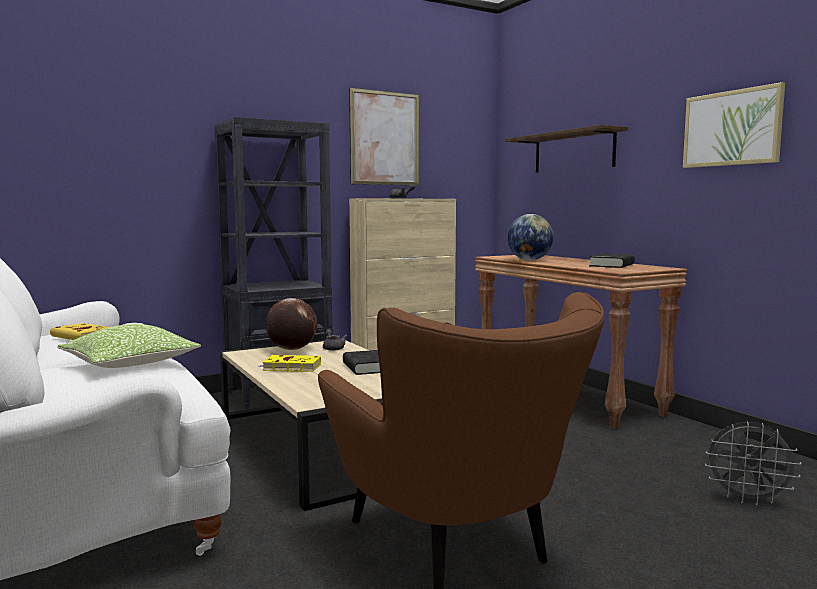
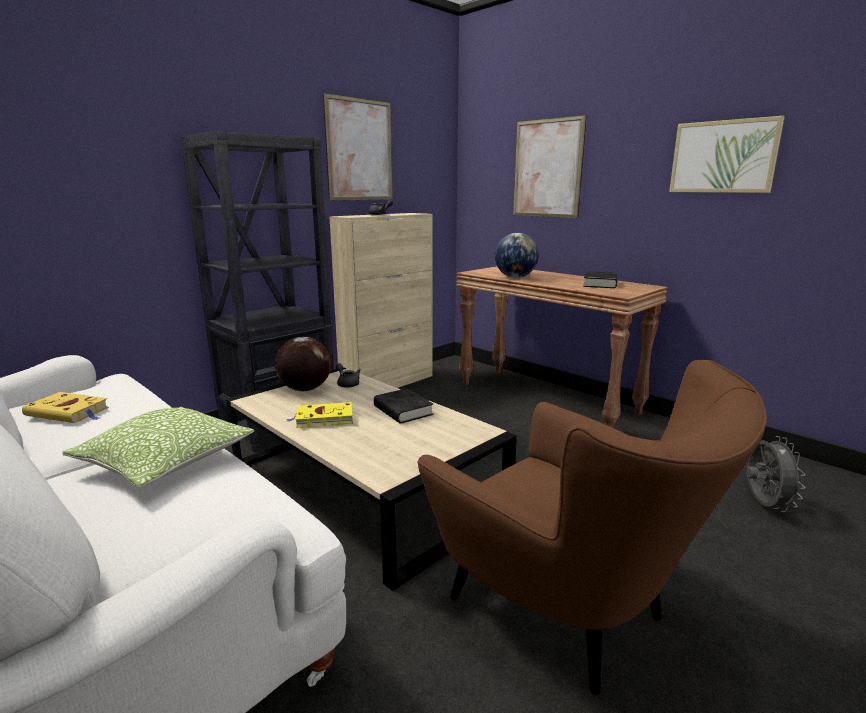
camera: 15 degrees left, 10 degrees up
shelf [505,125,628,173] -> picture [513,115,587,218]
grey fan [705,421,802,506] -> grey fan turned 90 degrees counterclockwise [746,436,805,512]

